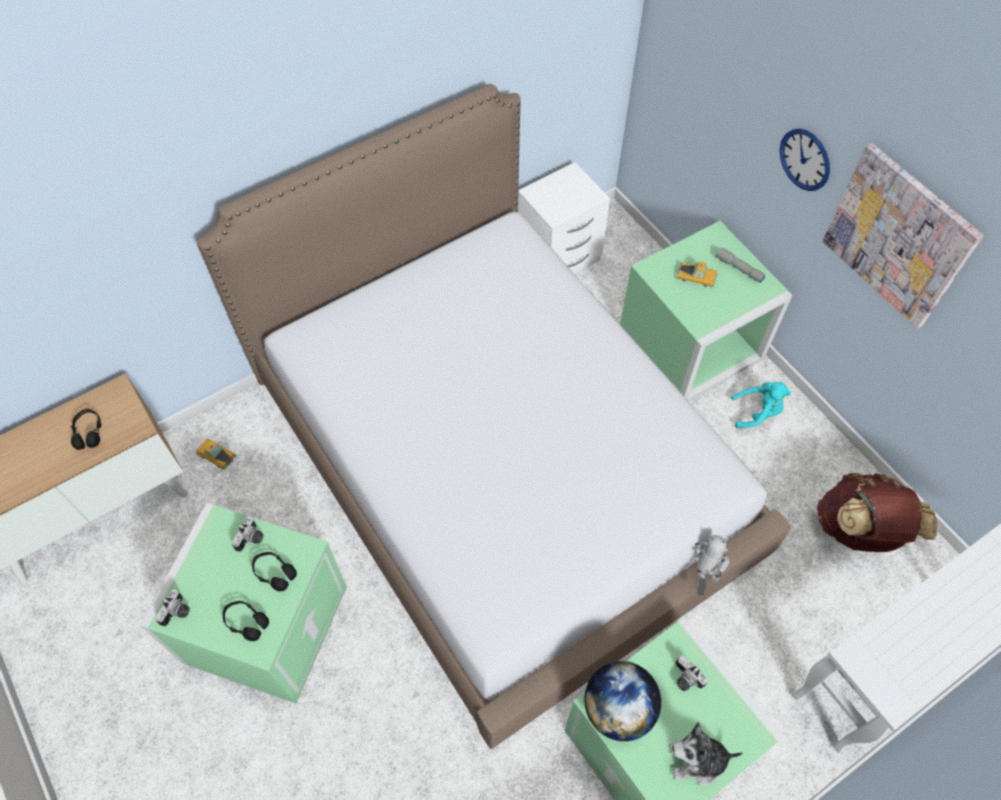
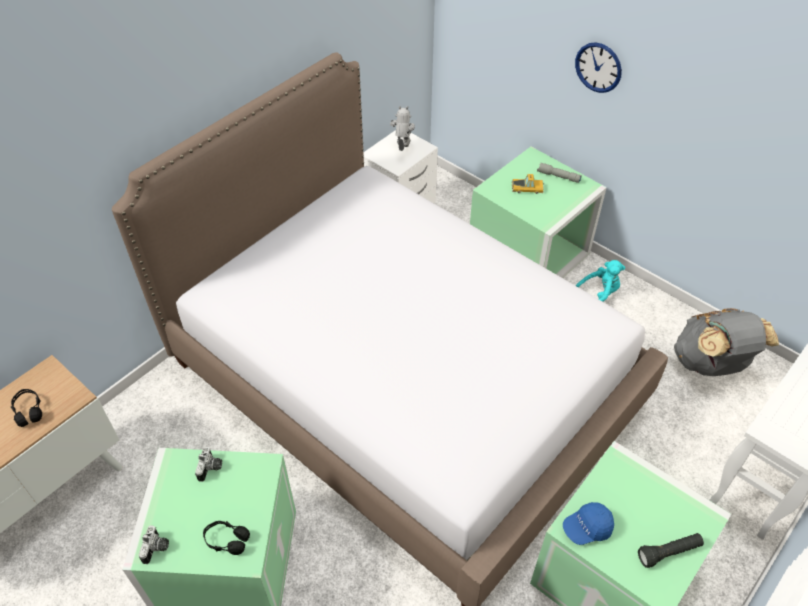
camera: 15 degrees left, 10 degrees down
toy car [196,439,236,470] -> none
black headphones [252,552,297,591] -> none
globe [584,661,661,741] -> blue cap [563,502,614,545]
plush toy [669,722,743,786] -> black flashlight [638,533,704,568]
camera [676,655,708,691] -> none
toy robot [694,535,729,596] -> toy robot moved to [390,106,415,151]
brown backpack [817,473,938,552] -> grey backpack [674,308,779,376]
picture [823,143,984,328] -> none

